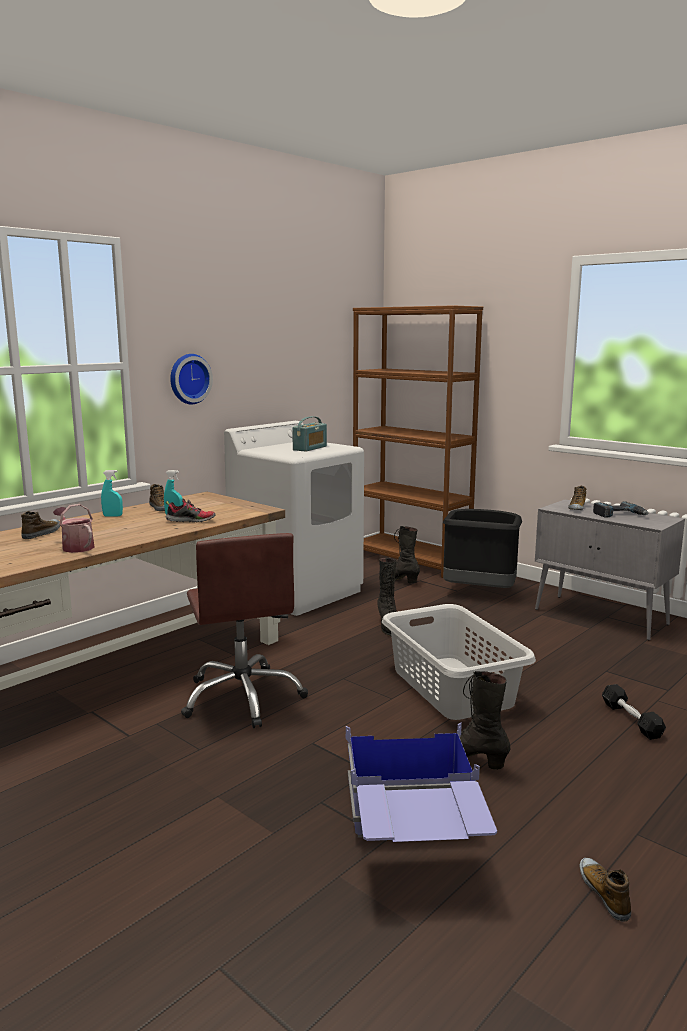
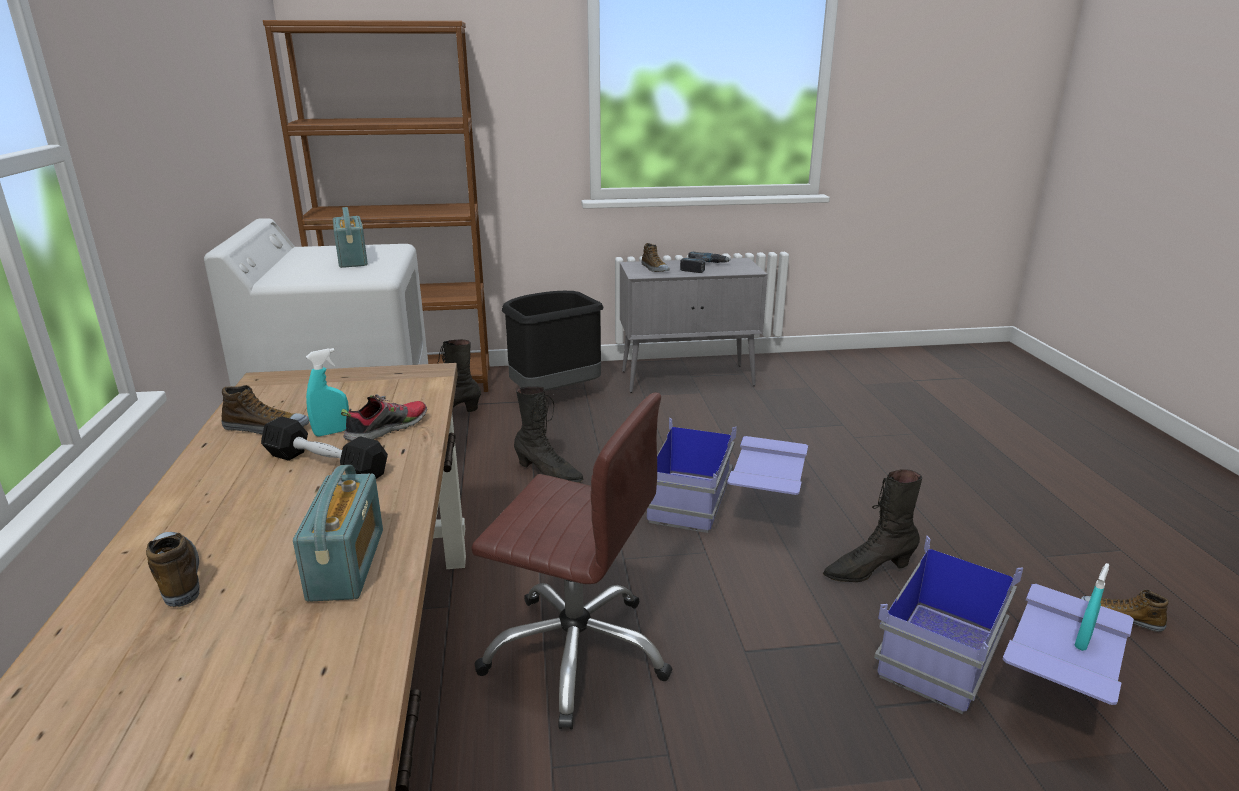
camera: 50 degrees left, 10 degrees up
watering can [53,504,95,553] -> radio [293,465,383,602]
turquoise spray bottle [101,470,123,517] -> turquoise spray bottle moved to [1074,563,1109,651]
wall clock [170,354,213,404] -> none
grey laundry basket [382,604,536,720] -> blue storage box [647,418,808,533]
black dumbbell [602,684,666,740] -> black dumbbell moved to [261,416,388,479]

